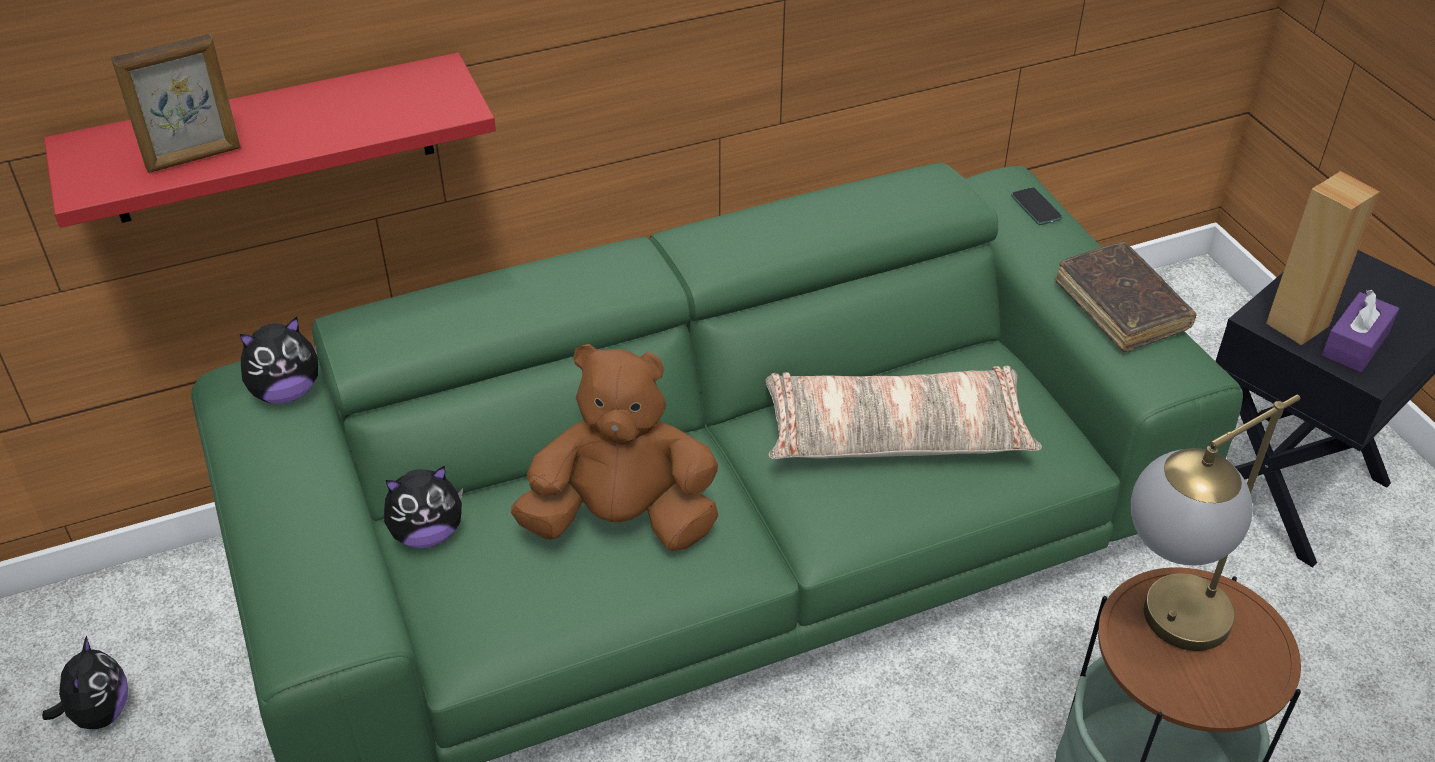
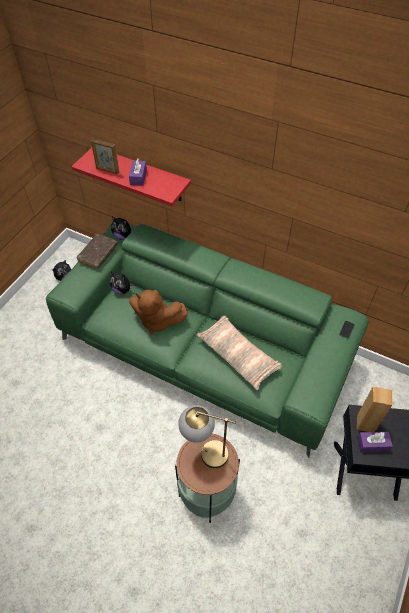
camera: 50 degrees right, 10 degrees up
brown plush toy [511,344,718,551] -> brown plush toy turned 150 degrees clockwise [129,290,188,334]
brown book [1055,242,1197,352] -> brown book moved to [76,234,118,269]
none -> purple tissue box [129,159,147,186]

